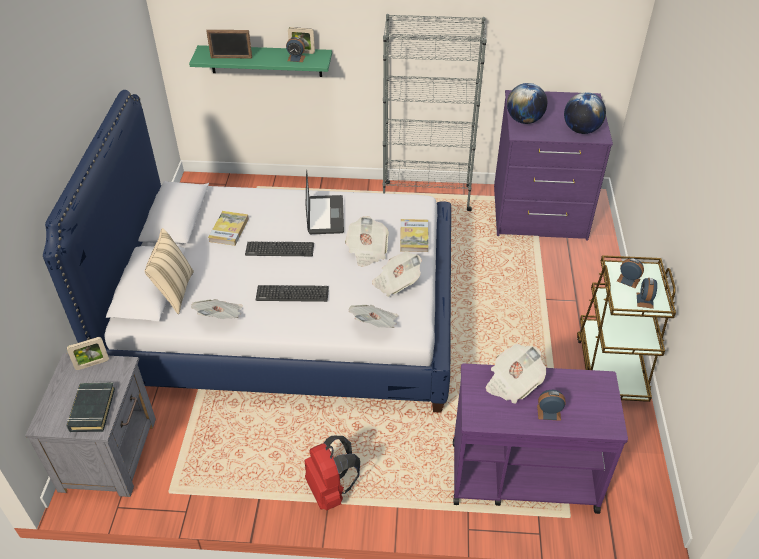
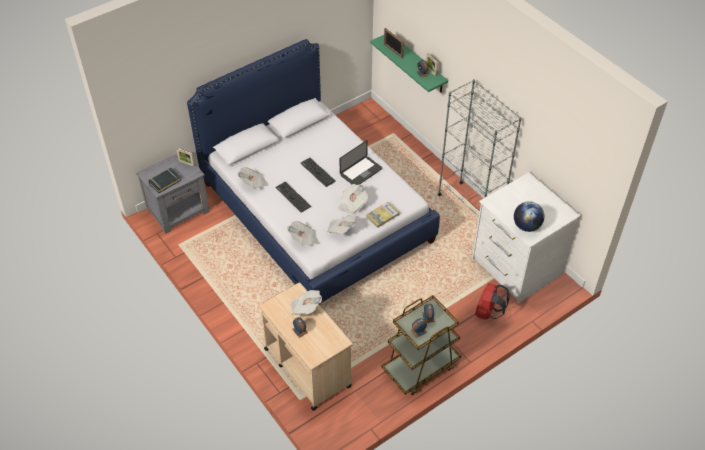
camera: 50 degrees right, 5 degrees up
beige pillow [144,228,194,314] -> none
book [208,211,249,246] -> none
red backpack [305,436,360,511] -> red backpack moved to [475,283,510,320]
purple cart [453,363,628,514] -> beige cart [259,282,352,411]
purple dresser [494,90,613,241] -> white dresser [472,172,580,303]
globe [507,83,547,124] -> none

